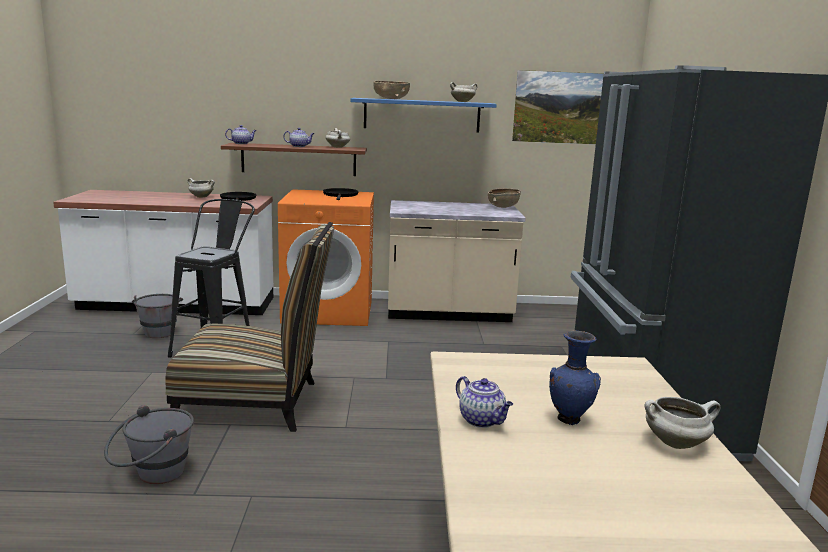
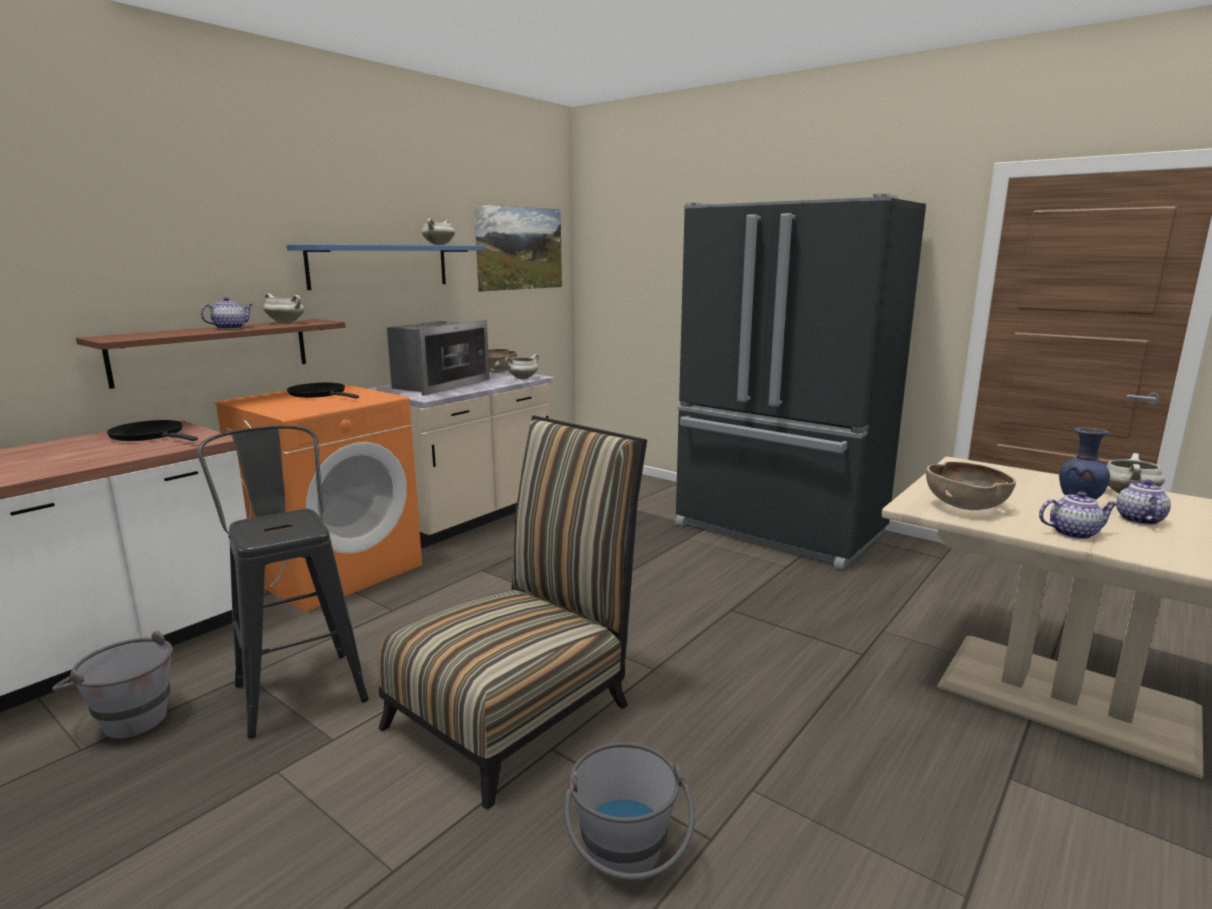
camera: 50 degrees left, 0 degrees up
white cooking pot [188,178,215,198] -> white cooking pot moved to [505,354,539,379]
teapot [225,125,257,144] -> teapot moved to [1116,479,1171,525]
brown bowl [374,81,410,99] -> brown bowl moved to [926,461,1016,510]
none -> microwave [387,320,489,396]

